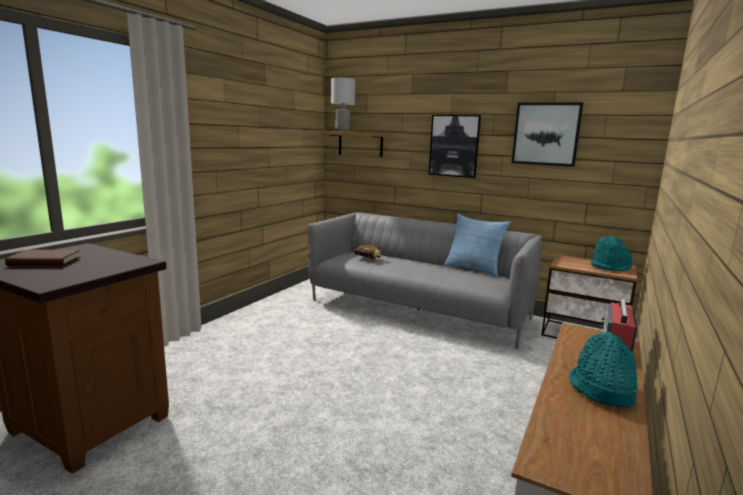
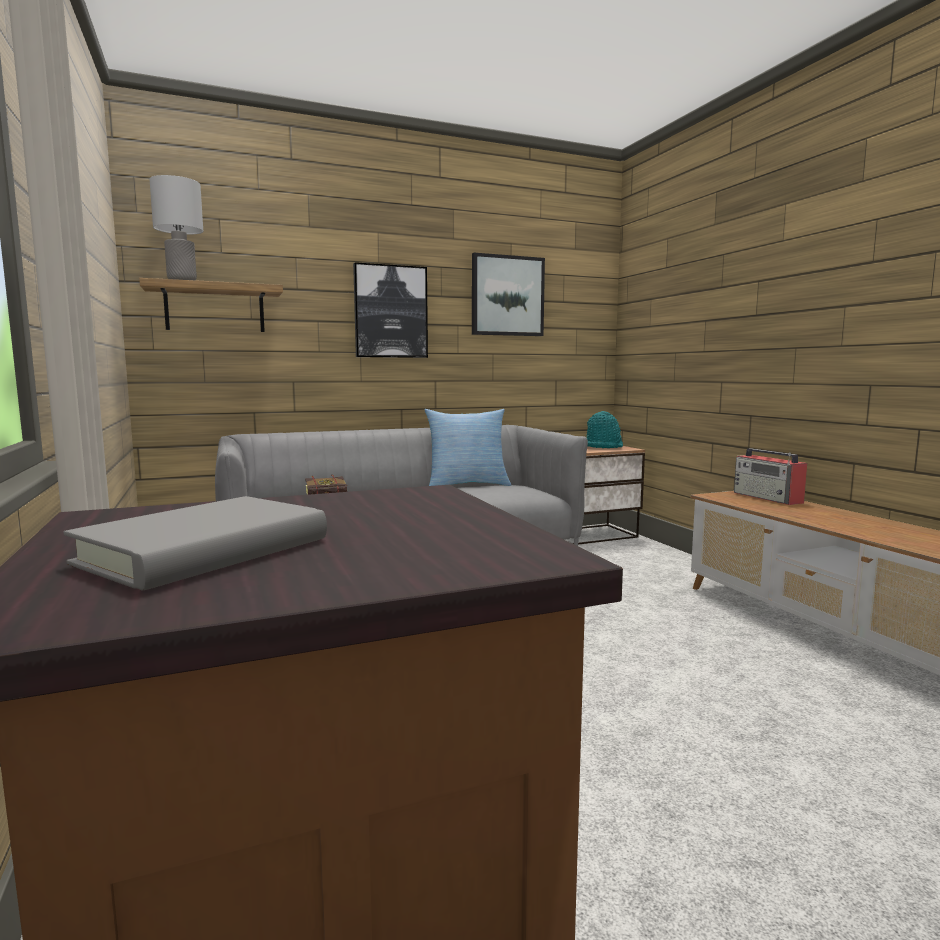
camera: 50 degrees left, 5 degrees down
brown book [5,250,80,266] -> grey book [64,496,327,591]
turquoise hat [569,332,638,408] -> none

